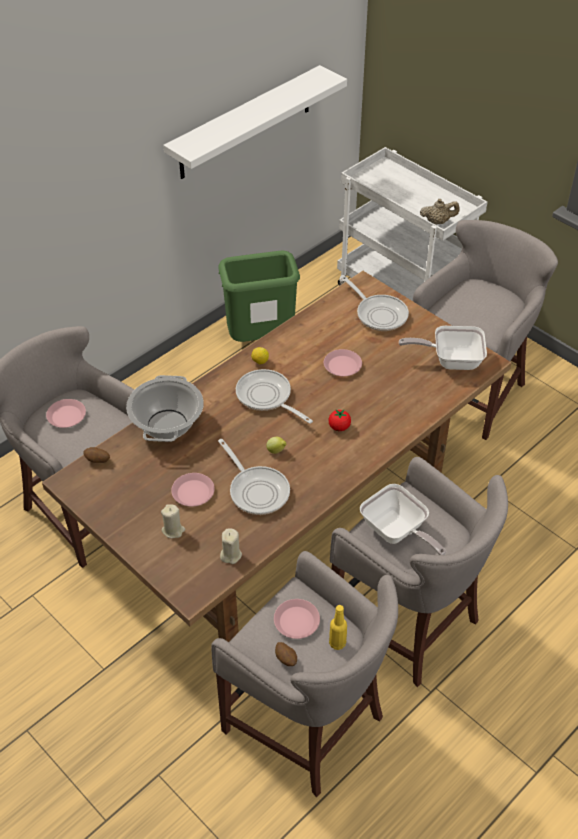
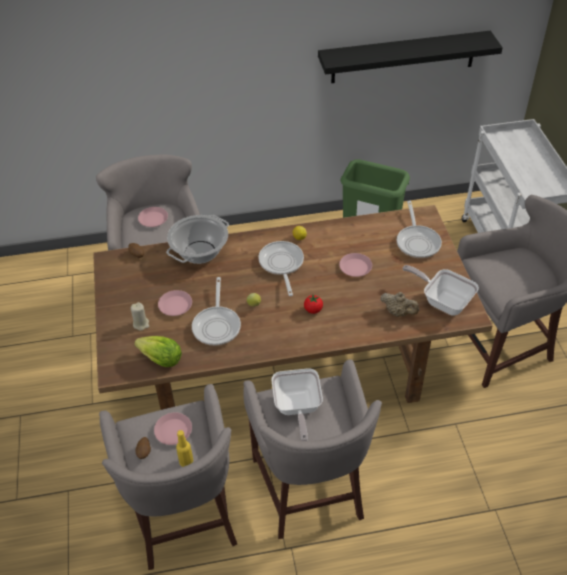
camera: 35 degrees right, 0 degrees up
white shelf [163,65,347,179] -> black shelf [318,31,503,83]
beige candle [220,528,242,564] -> lettuce [134,336,182,367]
beige teapot [420,199,460,224] -> beige teapot moved to [380,292,419,317]

